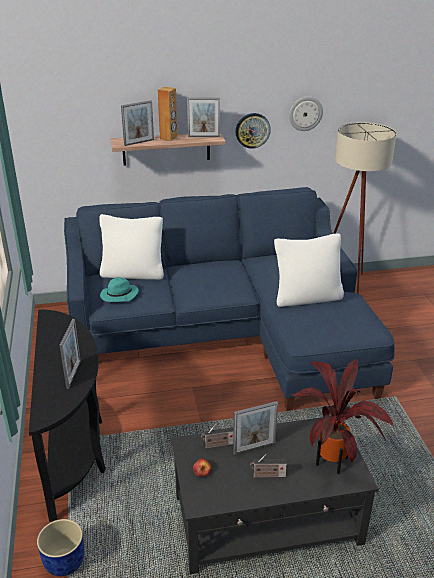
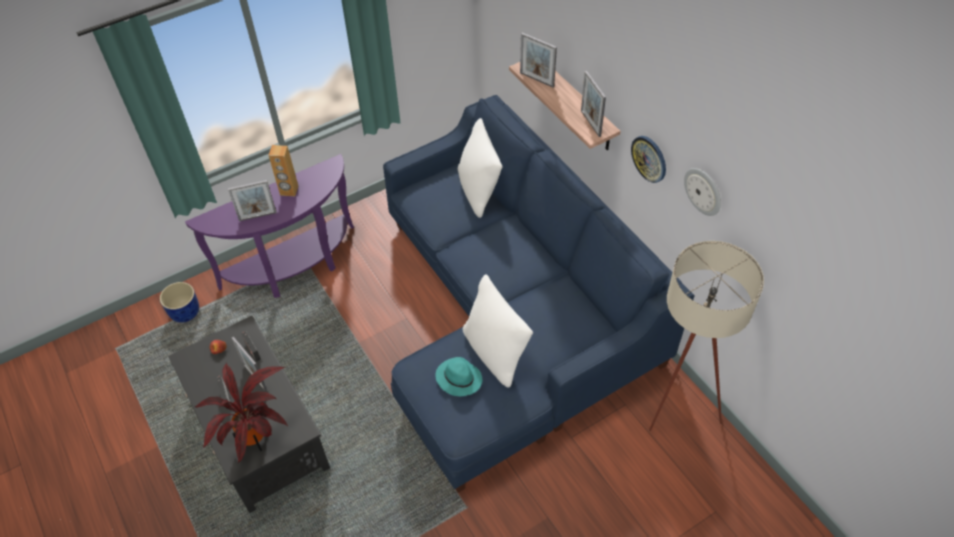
camera: 70 degrees right, 20 degrees up
black console table [29,310,106,522] -> purple console table [185,154,354,298]
turquoise hat [100,277,139,302] -> turquoise hat moved to [435,357,482,396]
brown speaker [158,87,178,141] -> brown speaker moved to [269,145,298,196]

